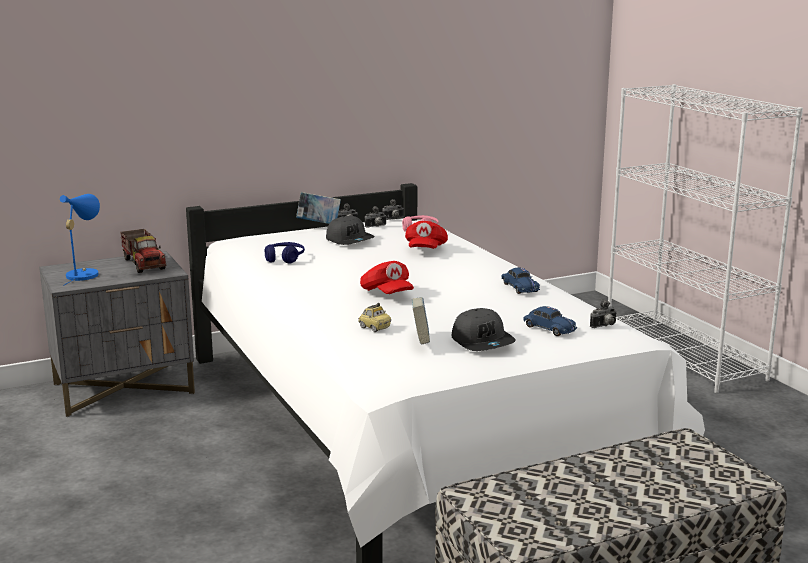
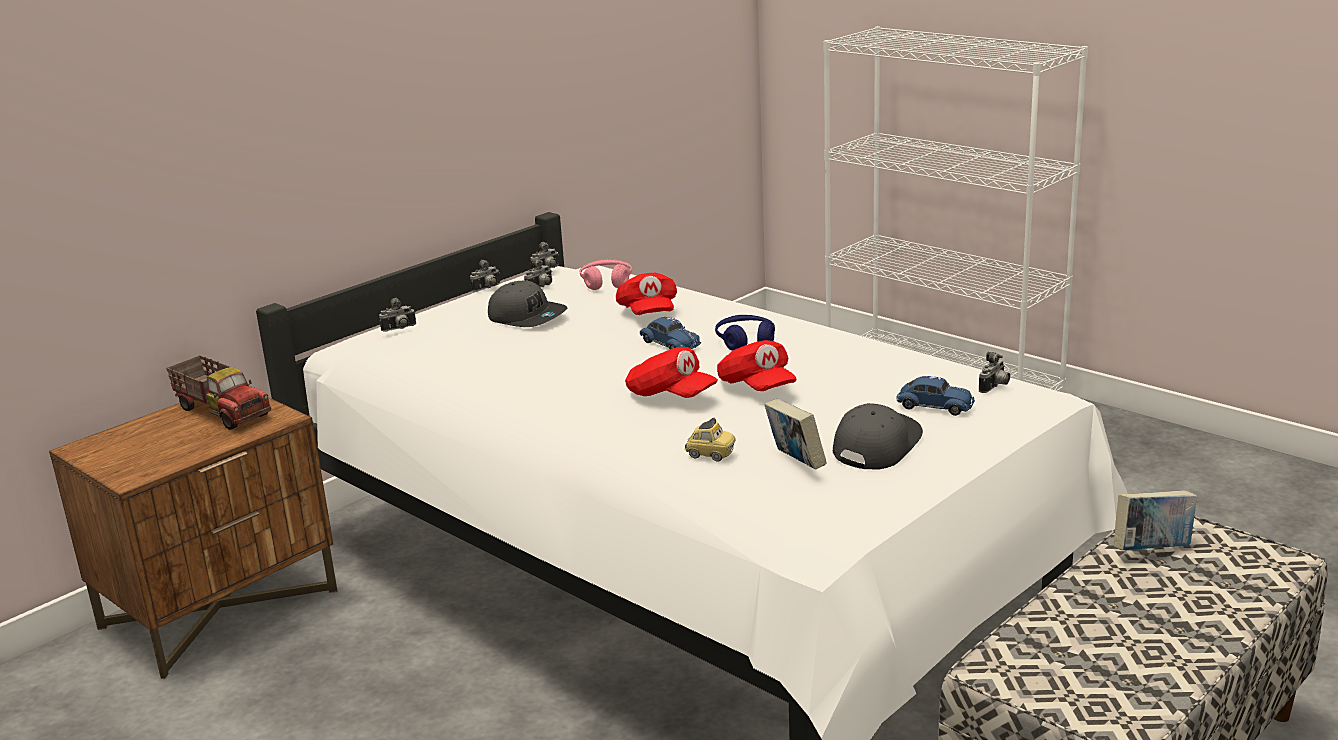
camera: 20 degrees left, 5 degrees up
grey nightstand [39,251,195,417] -> brown nightstand [49,397,337,679]
blue table lamp [60,194,100,286] -> none
blue headphones [265,242,305,264] -> blue headphones moved to [715,315,775,351]
book [296,192,341,224] -> book moved to [1114,490,1197,550]
grey cap [452,308,516,351] -> grey cap turned 105 degrees counterclockwise [833,403,923,469]
blue toy car [501,268,540,294] -> blue toy car moved to [640,317,701,349]
none -> camera [379,298,416,332]
none -> red cap [717,340,796,391]

